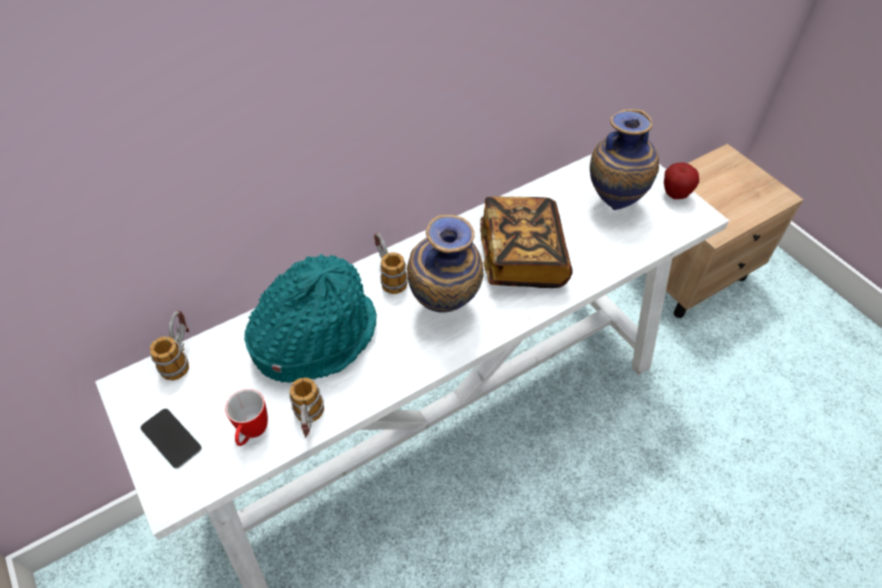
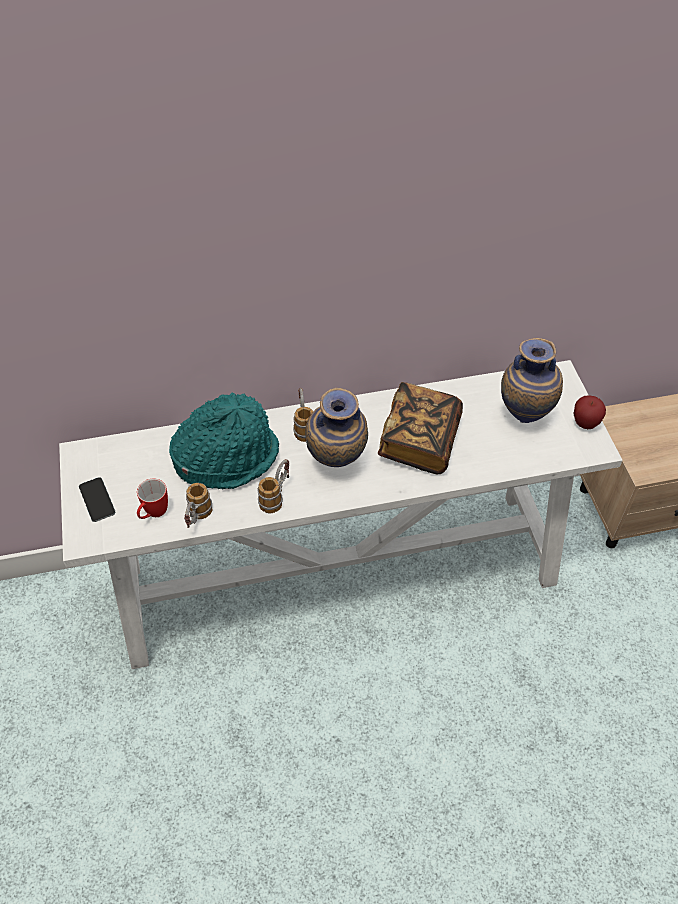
camera: 20 degrees right, 0 degrees up
mug [150,310,189,380] -> mug moved to [257,459,289,513]

